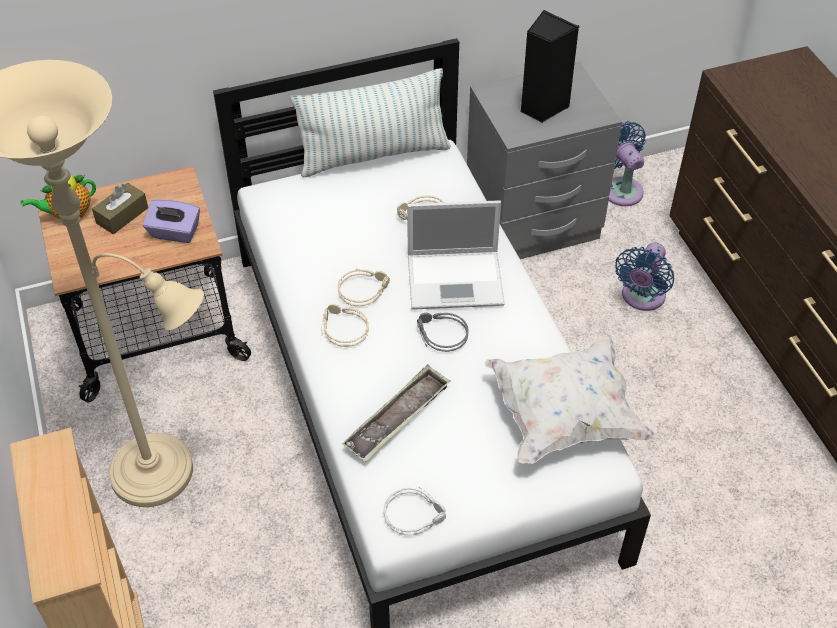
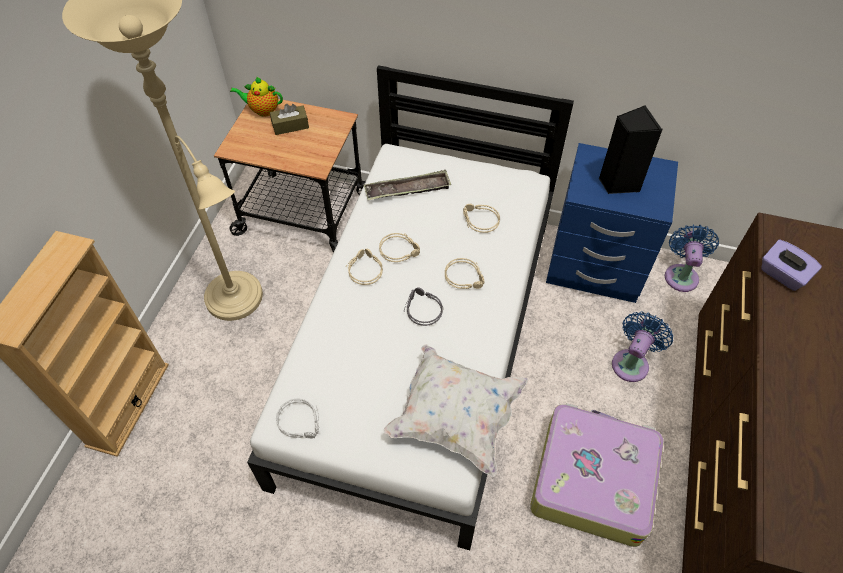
camera: 35 degrees right, 5 degrees up
purple tissue box [143,199,200,243] -> purple tissue box moved to [761,240,822,291]
pillow [290,68,451,177] -> none
tray [342,365,450,462] -> tray moved to [364,170,451,200]
laptop [407,200,505,310] -> beige headphones [445,258,485,289]
grey nightstand [467,62,622,259] -> blue nightstand [546,143,678,303]
blue fan [615,243,674,311] -> blue fan turned 150 degrees clockwise [612,312,673,382]
none -> suitcase [530,403,664,547]

